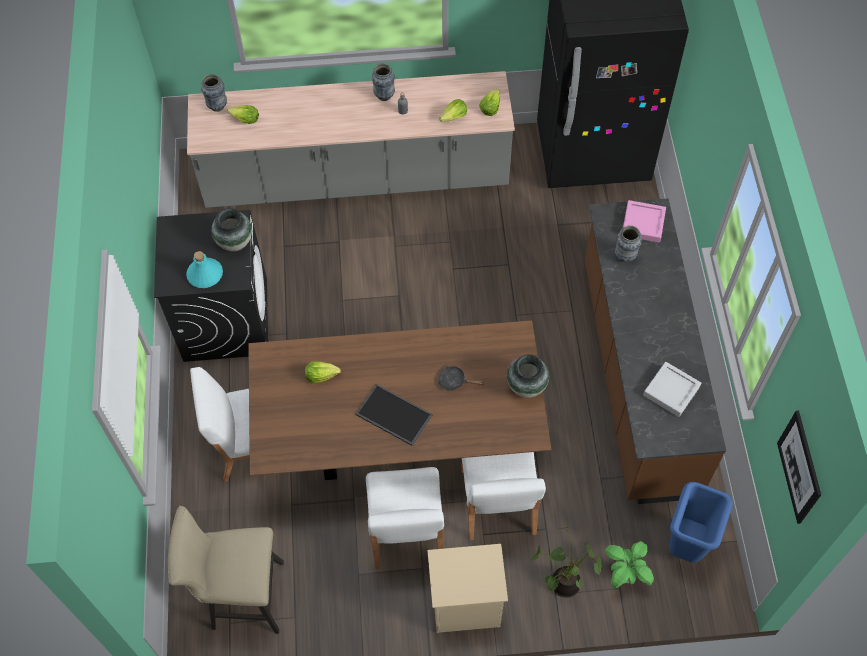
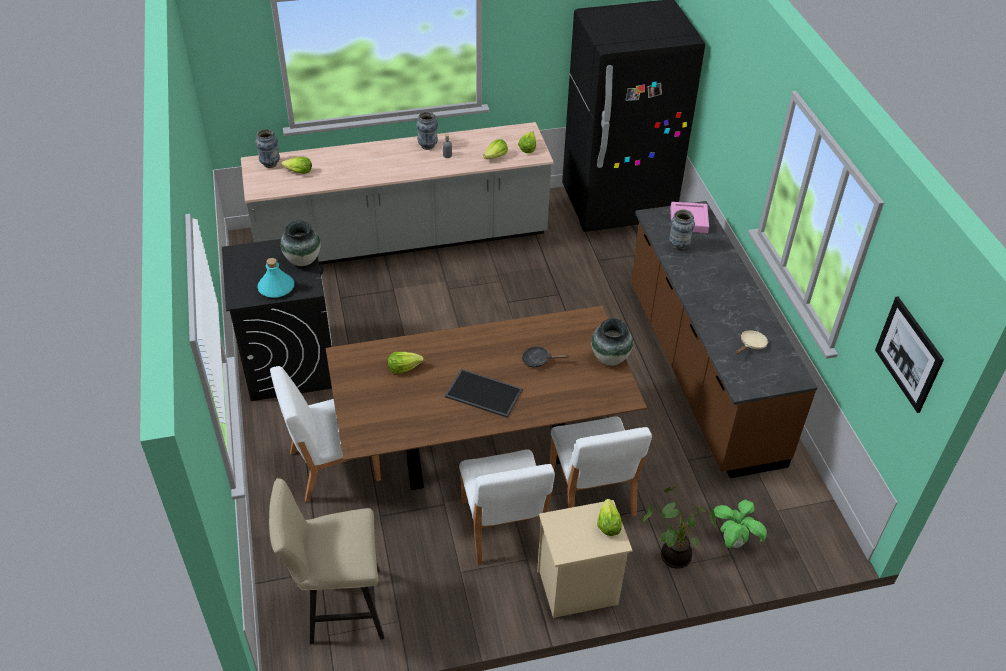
camera: 10 degrees left, 15 degrees down
grey tray [643,362,701,417] -> beige frying pan [735,330,768,354]
blue trash can [669,482,733,563] -> none
none -> lettuce [597,499,622,536]

